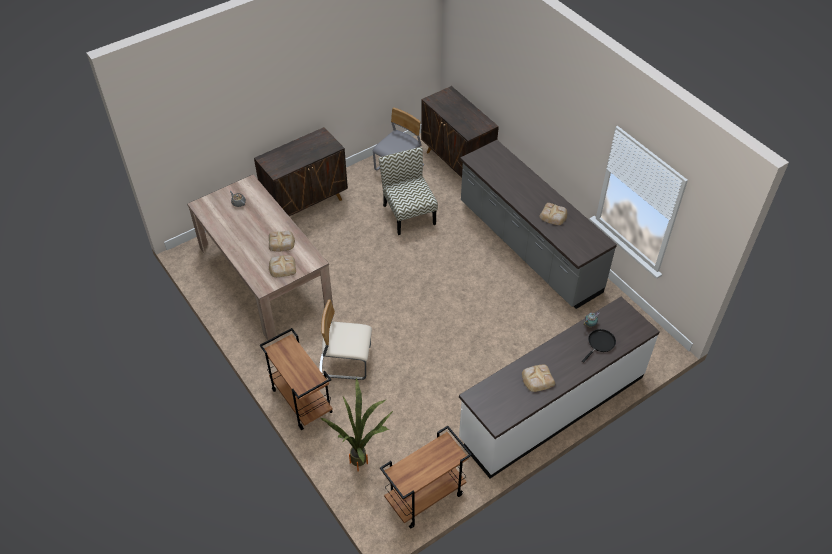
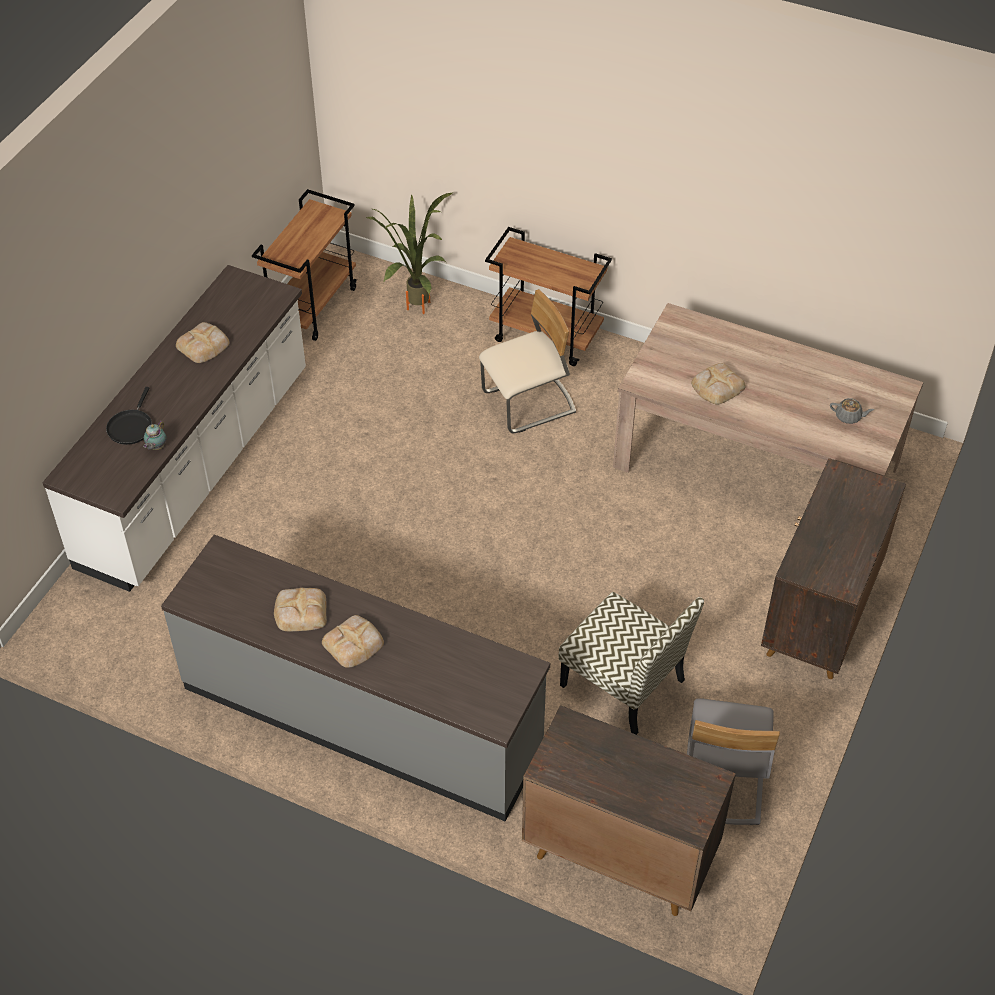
camera: 150 degrees right, 0 degrees up
bread [269,255,296,277] -> bread moved to [322,615,384,668]

